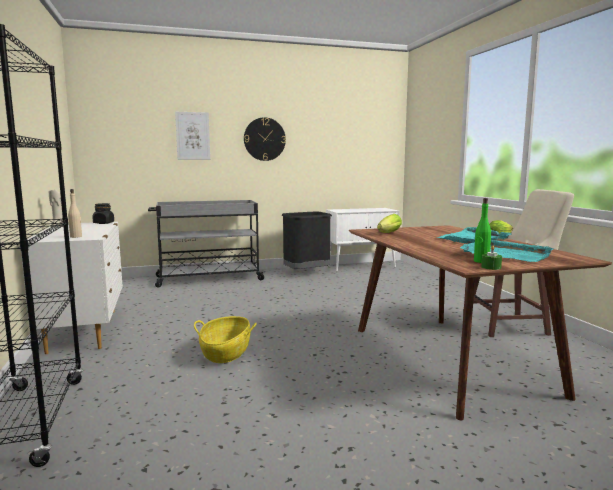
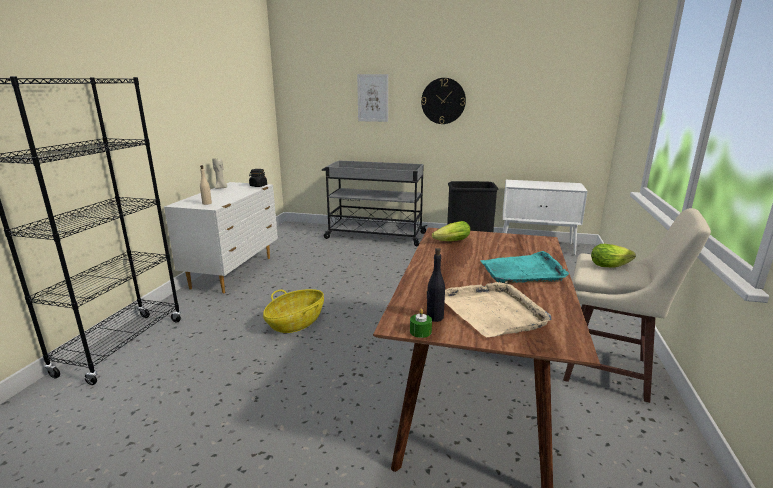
camera: 30 degrees right, 10 degrees up
turquoise tray [460,240,554,262] -> beige tray [445,282,551,337]
green bottle [474,198,491,263] -> black bottle [427,248,445,322]

